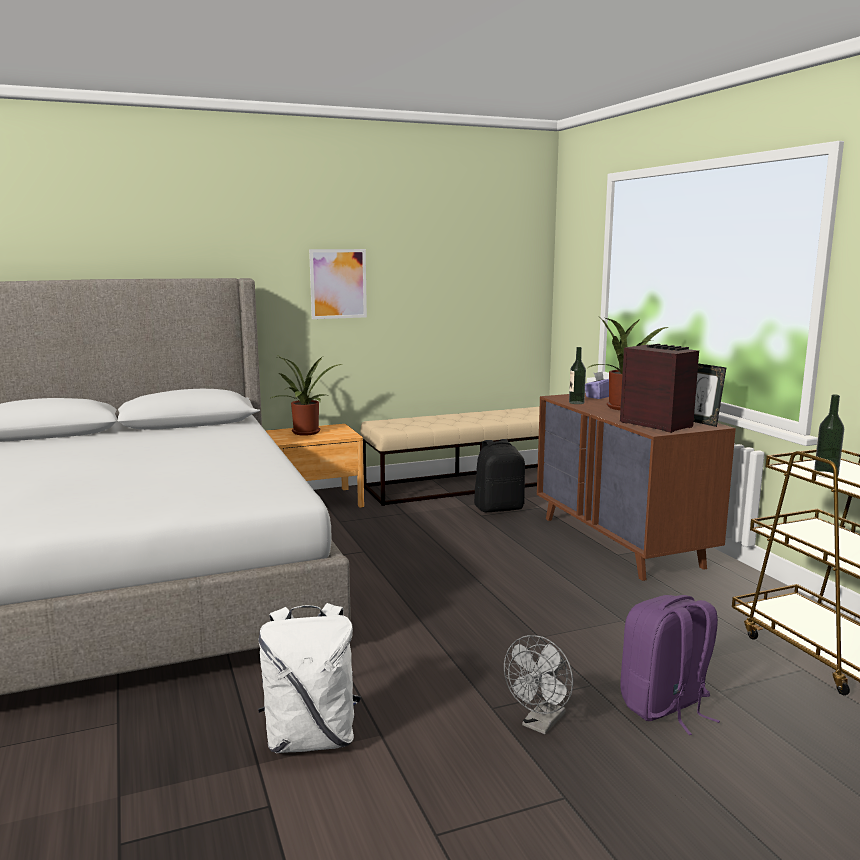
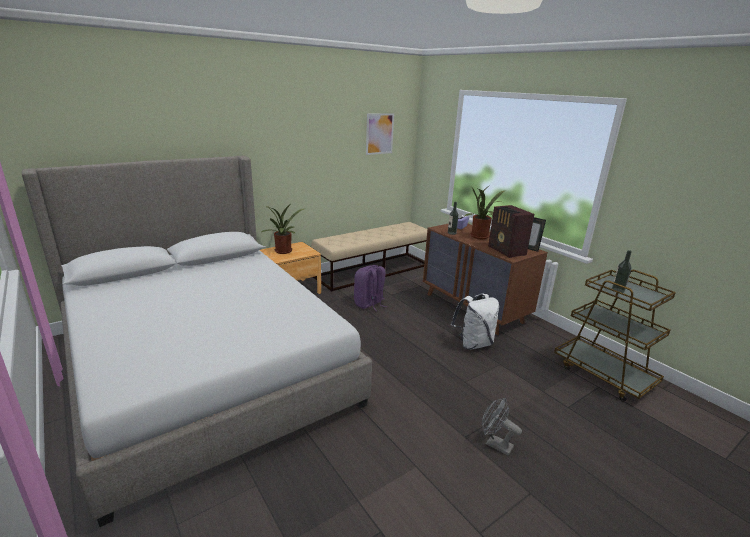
camera: 15 degrees left, 10 degrees up
white backpack [258,603,361,753] -> white backpack moved to [451,293,499,350]
picture [309,249,367,319] -> picture moved to [366,113,394,155]
black backpack [474,439,525,512] -> none
grey fan [504,635,573,734] -> grey fan turned 105 degrees clockwise [482,398,522,456]
radio [620,344,699,433] -> radio turned 150 degrees counterclockwise [488,205,534,258]
purple backpack [620,595,720,735] -> purple backpack moved to [354,265,387,312]

